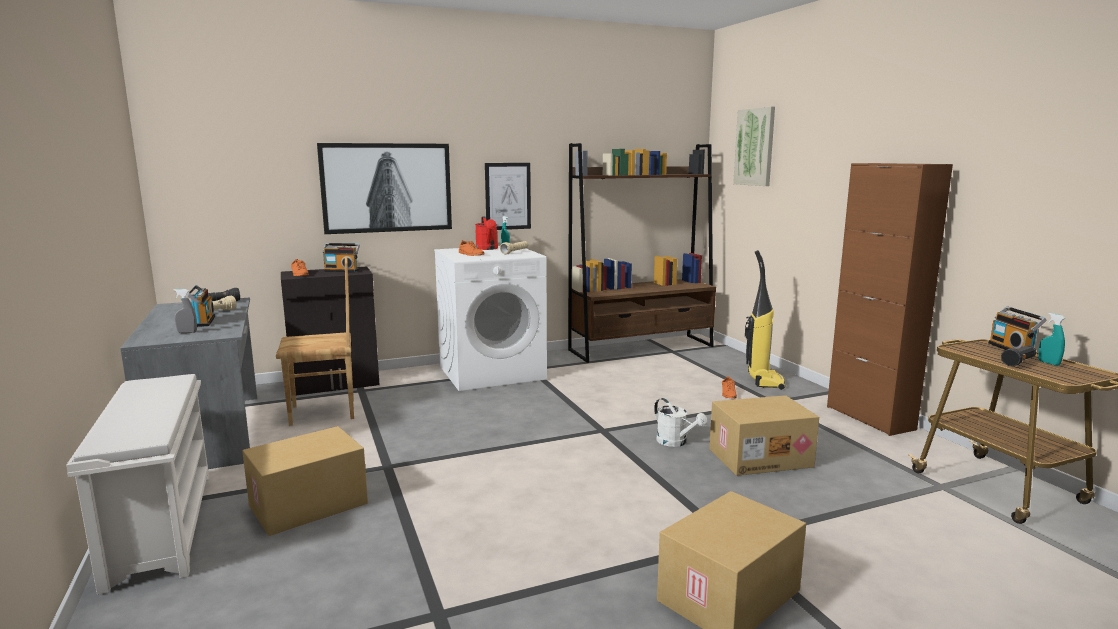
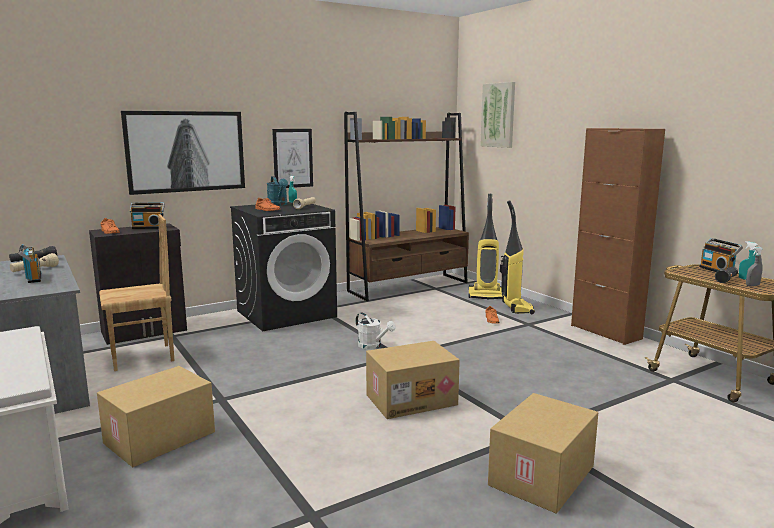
camera: 10 degrees left, 0 degrees up
grey spray bottle [173,289,197,333] -> grey spray bottle moved to [746,247,763,286]
white washing machine [434,246,547,391] -> black washing machine [230,202,337,331]
red watering can [475,216,498,250] -> turquoise watering can [267,176,288,206]
white watering can [654,398,708,447] -> white watering can moved to [356,312,396,349]
cardboard box [709,395,819,476] -> cardboard box moved to [366,341,460,419]
none -> vacuum cleaner [469,194,502,299]

